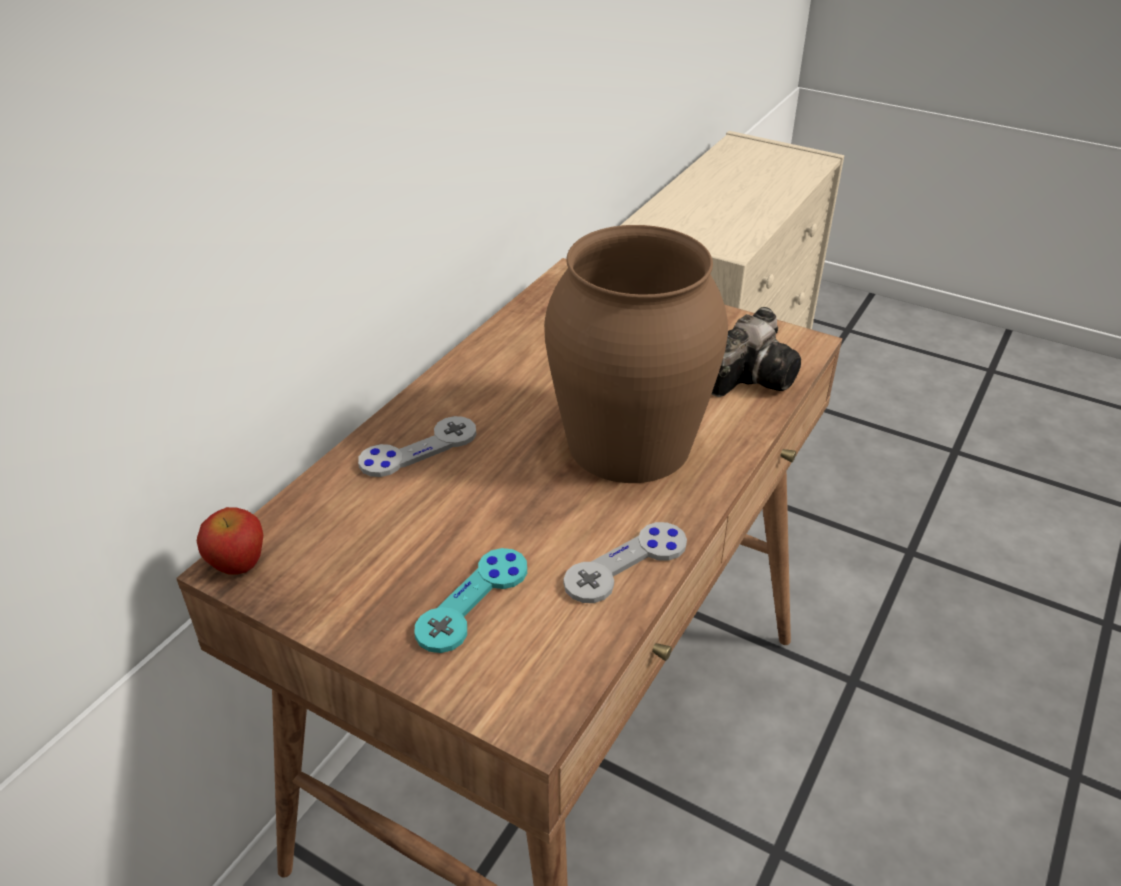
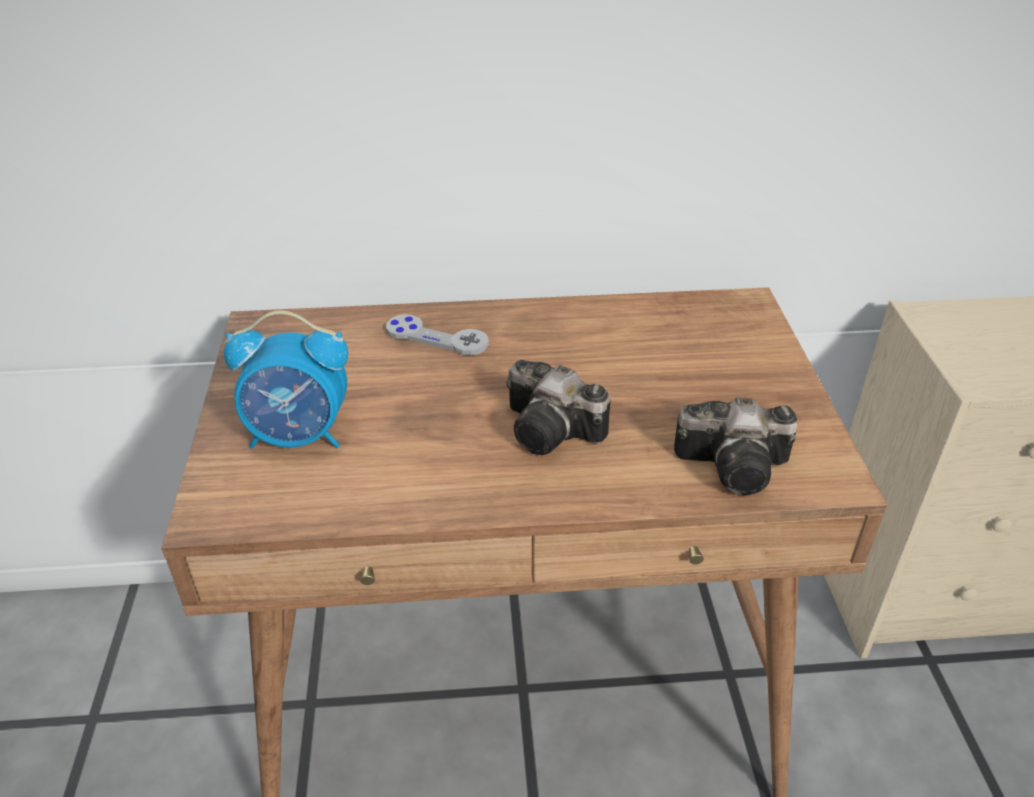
camera: 55 degrees right, 0 degrees up
apple [197,507,263,575] -> none
turquoise game controller [414,548,527,653] -> alarm clock [224,310,348,449]
brown vase [544,225,728,483] -> camera [506,360,611,455]
grey game controller [564,522,687,603] -> none

